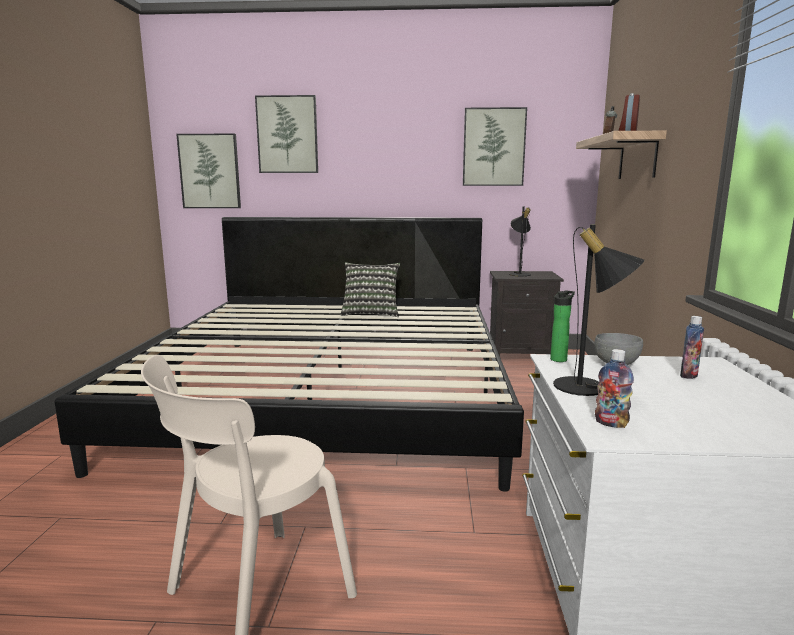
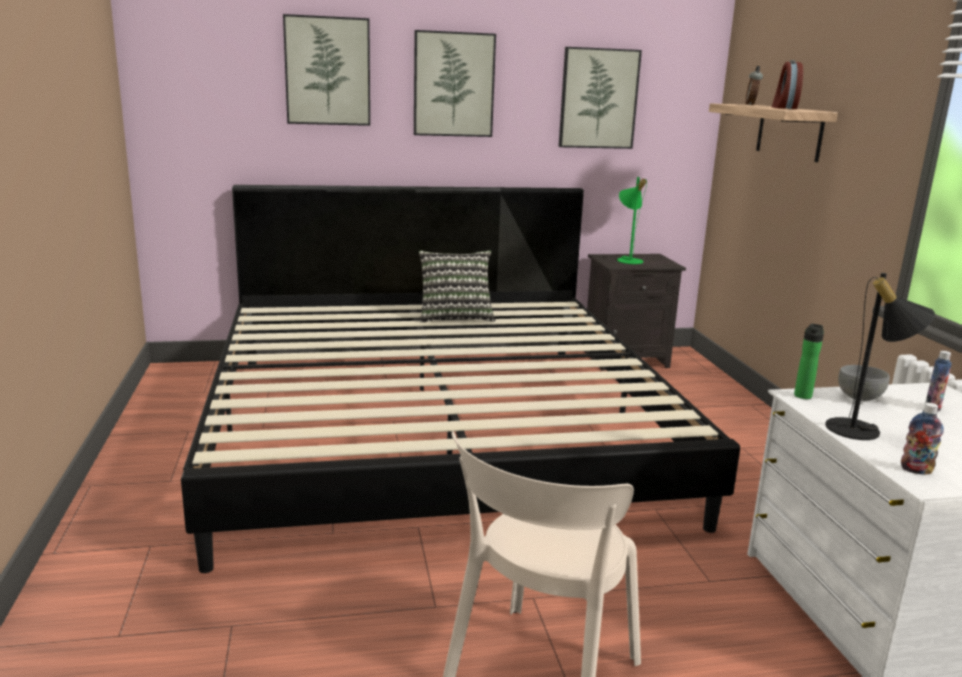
camera: 15 degrees left, 5 degrees up
picture [176,134,241,208] -> picture moved to [414,30,496,137]
black table lamp [509,206,531,277] -> green table lamp [617,177,647,264]

